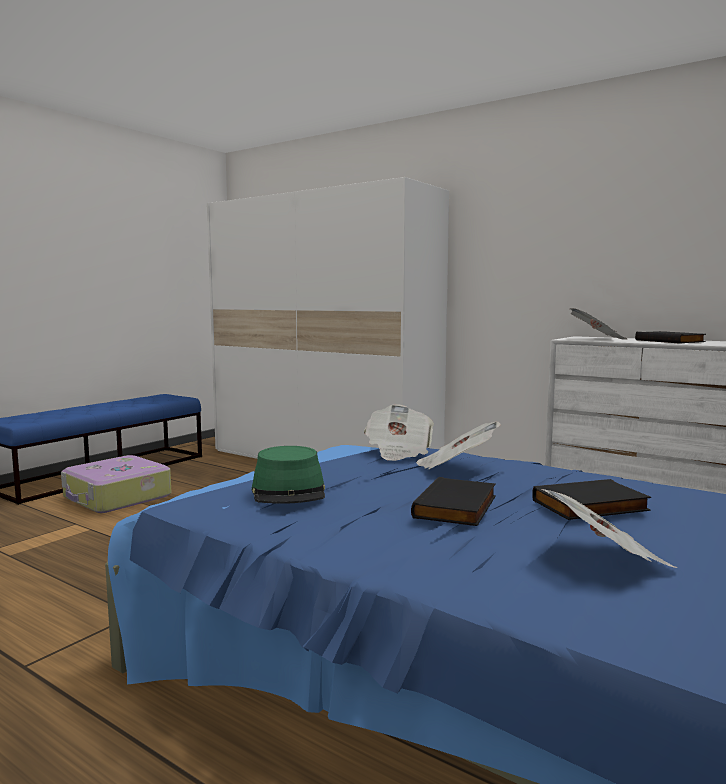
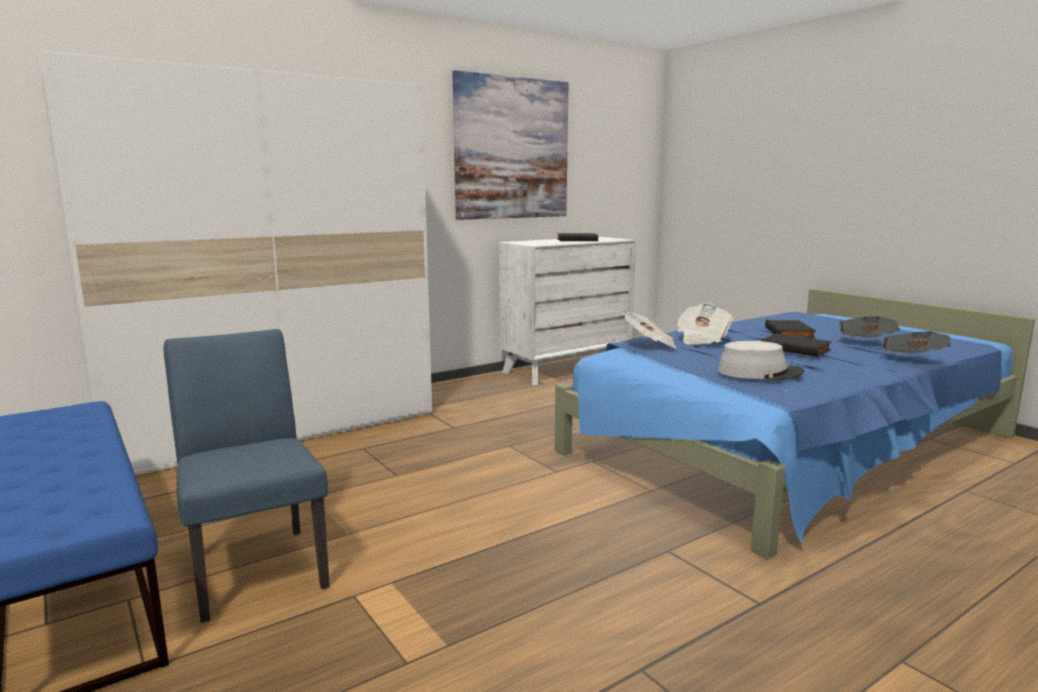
camera: 70 degrees left, 5 degrees up
suitcase [61,455,171,513] -> blue chair [164,329,330,623]
green hat [251,446,325,504] -> grey hat [718,341,804,380]
newspaper [570,308,627,340] -> newspaper moved to [882,331,951,354]
none -> picture [452,70,569,220]

